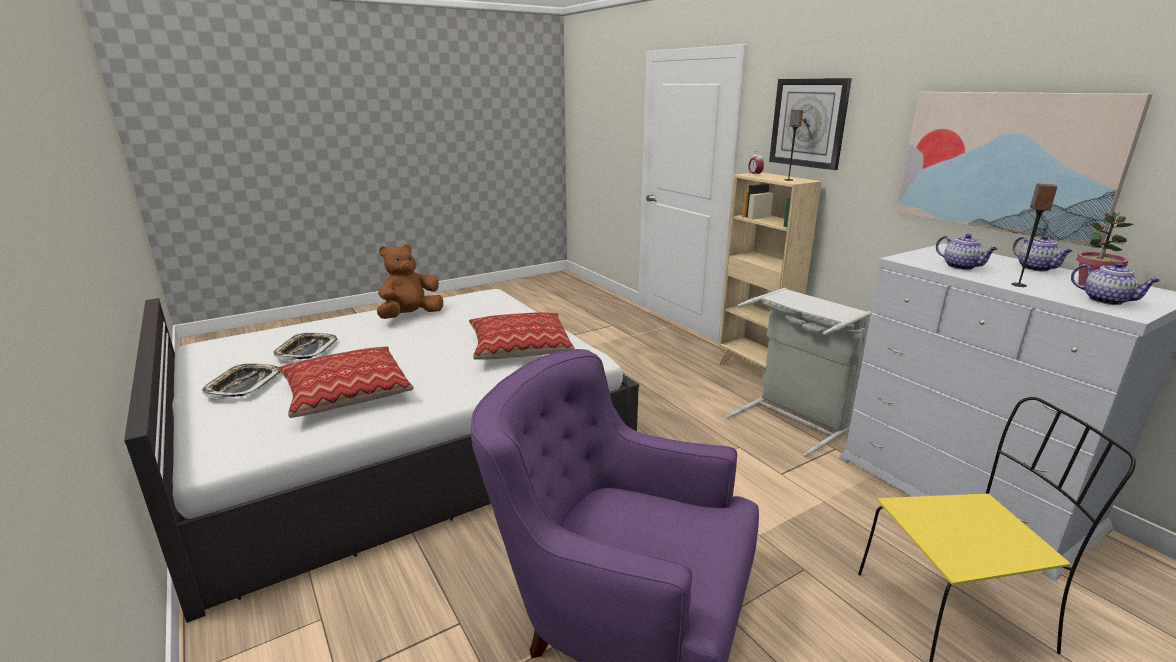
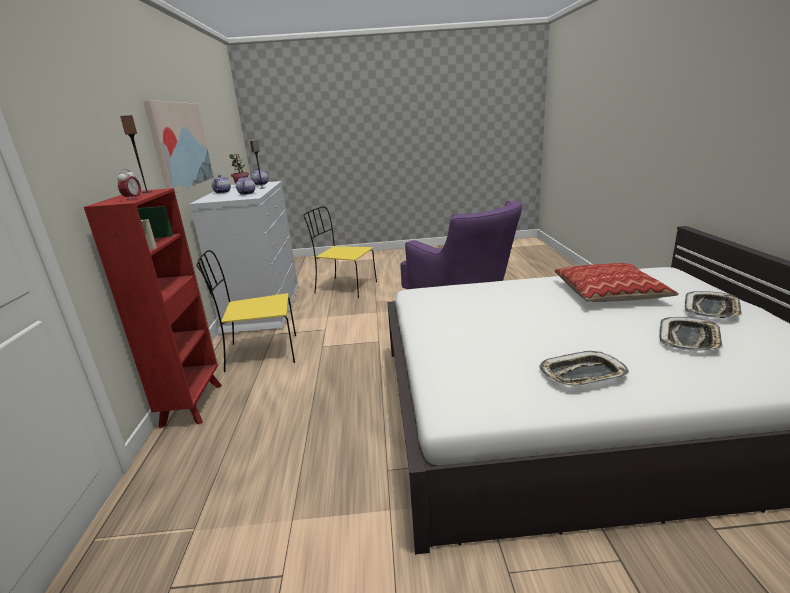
camera: 150 degrees left, 0 degrees up
brown plush toy [377,244,443,319] -> tray [539,351,629,387]
pillow [469,312,575,360] -> none
beige bookcase [719,172,822,387] -> red bookcase [84,188,222,428]
grey laundry basket [726,288,871,457] -> yellow chair [196,250,296,372]
wall clock [769,78,852,170] -> none

